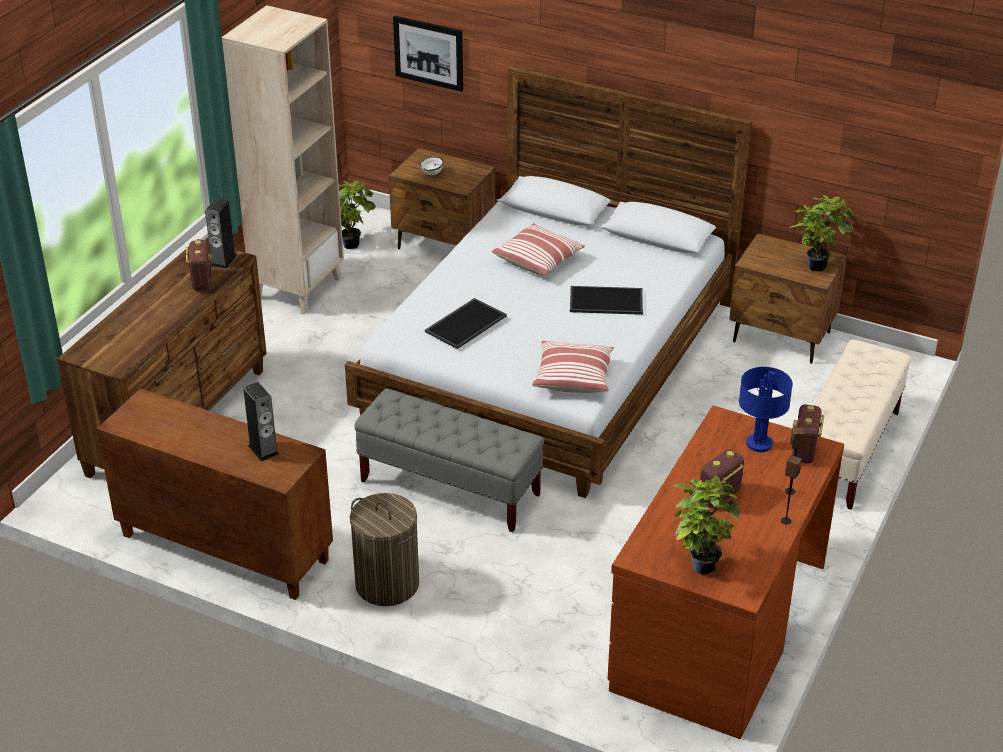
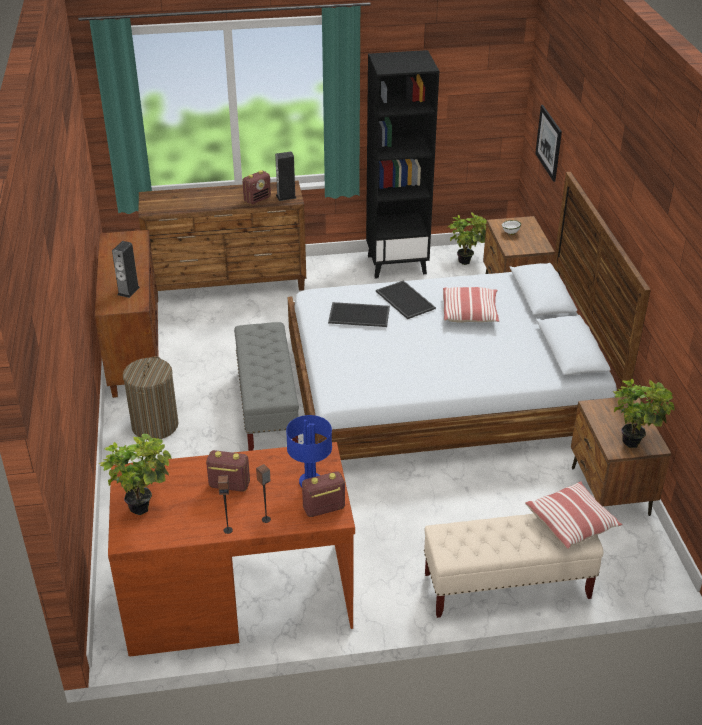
camera: 55 degrees right, 0 degrees up
beige bookcase [222,5,344,315] -> black bookcase [366,50,439,279]
pillow [532,341,614,393] -> pillow moved to [525,481,622,549]
tray [570,286,643,315] -> tray moved to [376,280,436,319]

